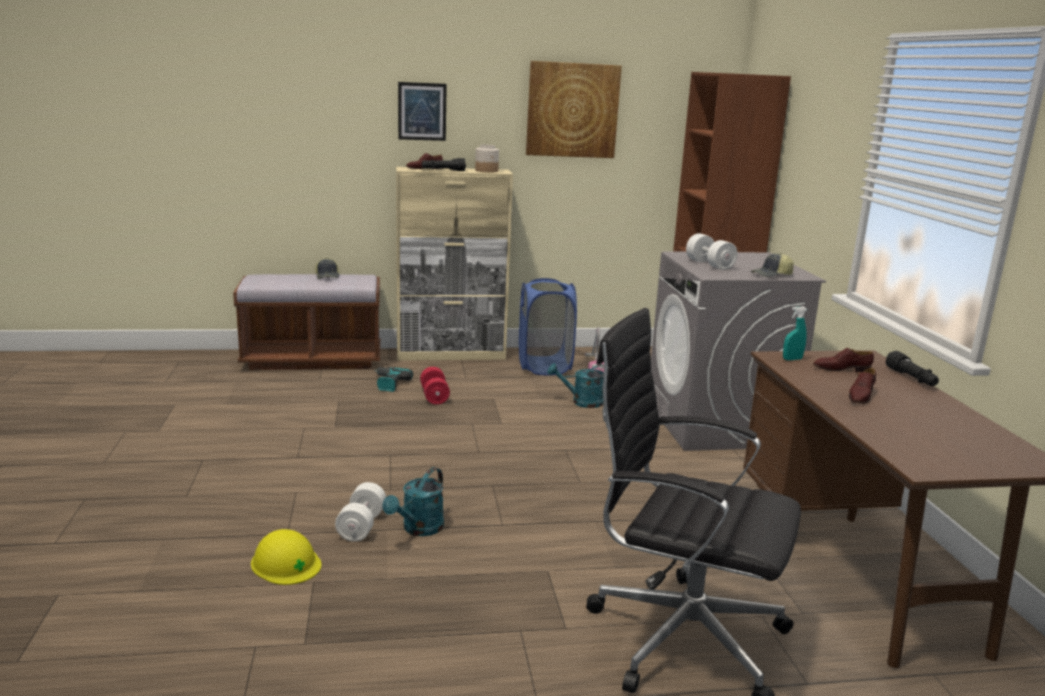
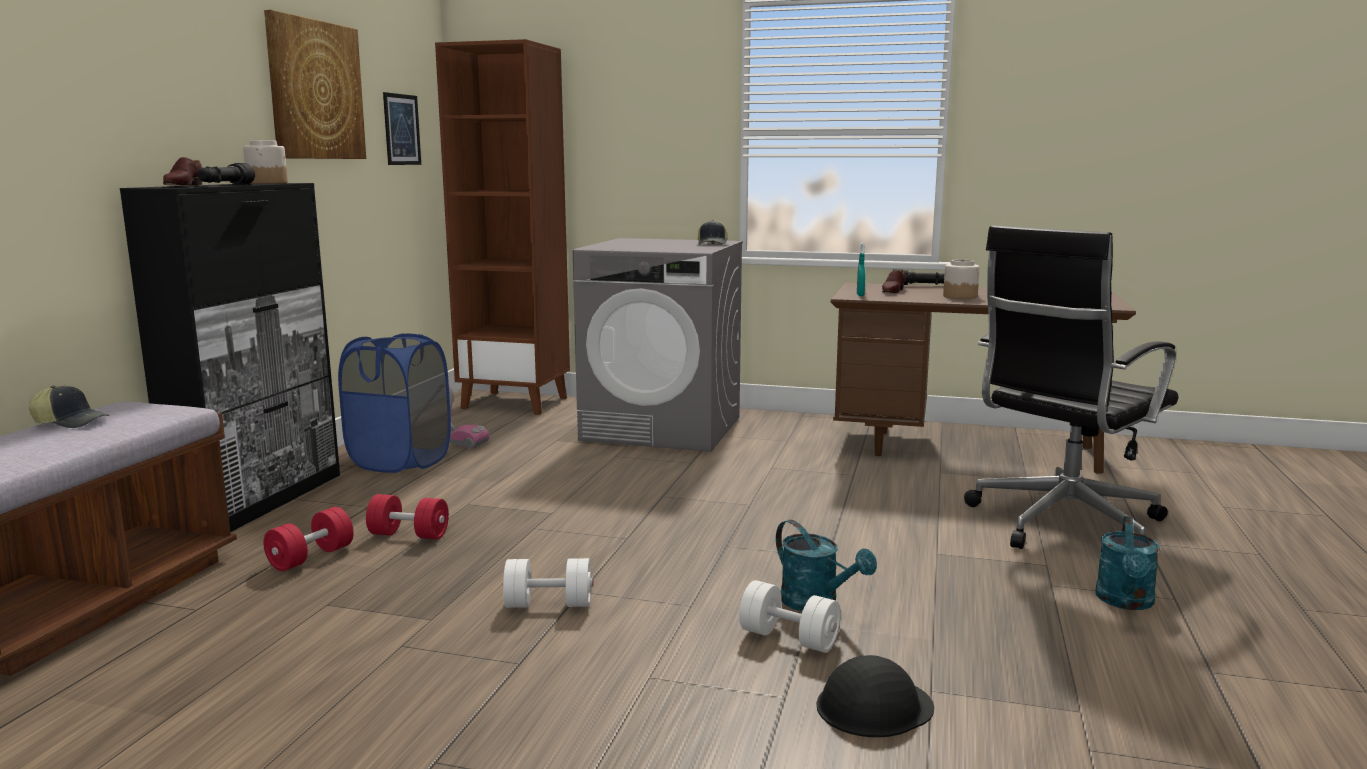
camera: 65 degrees left, 5 degrees down
yellow hard hat [251,529,321,585] -> black hard hat [817,655,934,737]
power drill [374,367,413,392] -> red dumbbell [263,507,354,571]
beige cabinet [396,167,513,361] -> black cabinet [120,183,340,532]
picture [398,82,447,141] -> picture moved to [383,92,421,165]
turquoise watering can [547,363,604,408] -> turquoise watering can moved to [1095,516,1160,610]
white dumbbell [686,233,738,270] -> white dumbbell moved to [503,558,593,608]
brown shoe [849,368,876,404] -> jar [943,259,980,299]

